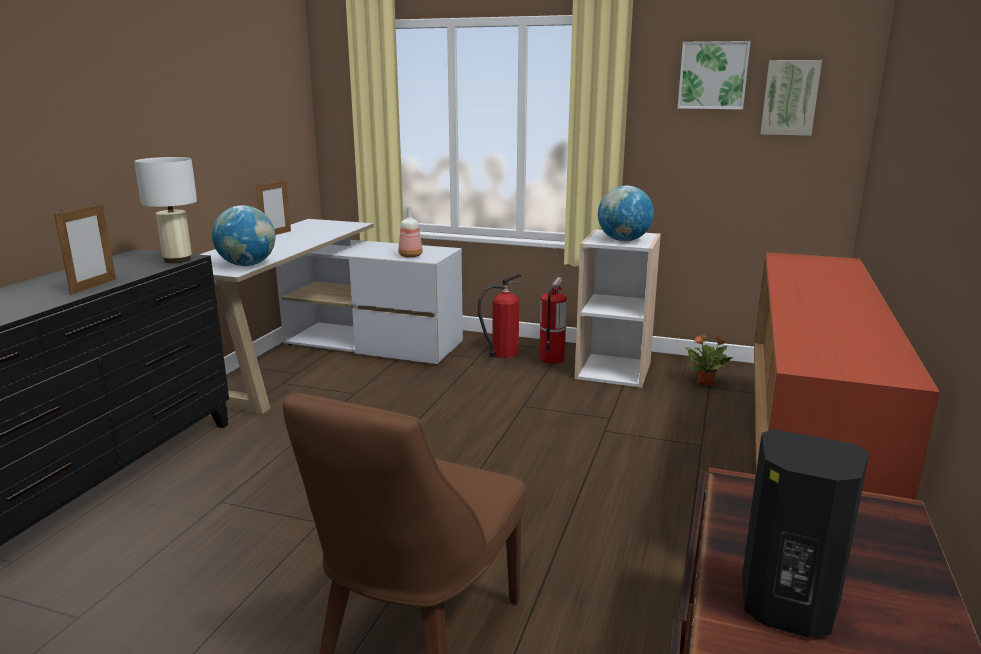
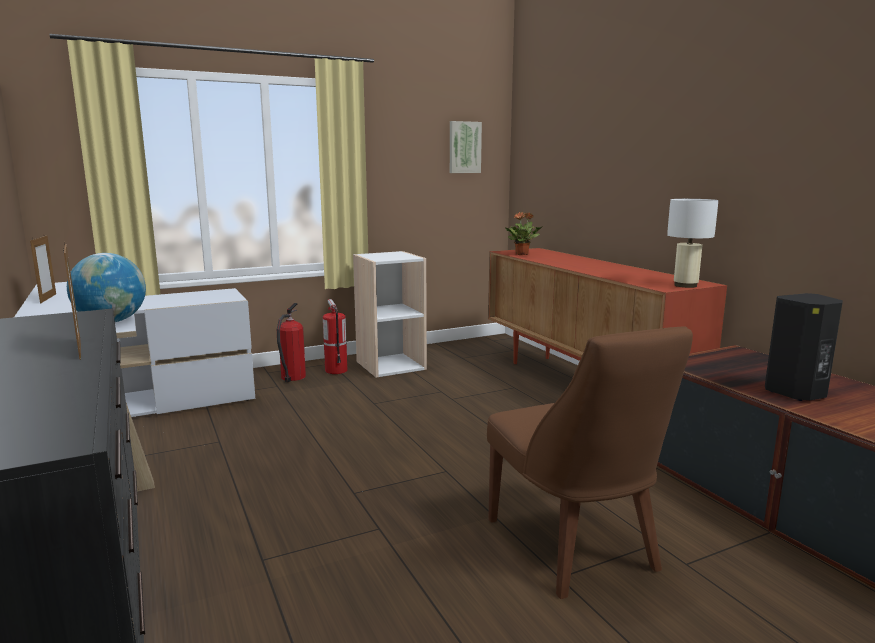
camera: 45 degrees left, 5 degrees down
white table lamp [135,157,197,263] -> white table lamp moved to [667,199,718,288]
bottle [398,206,423,258] -> none
globe [598,186,654,241] -> none
picture [678,41,750,110] -> none
potted plant [685,334,733,386] -> potted plant moved to [504,212,543,255]

